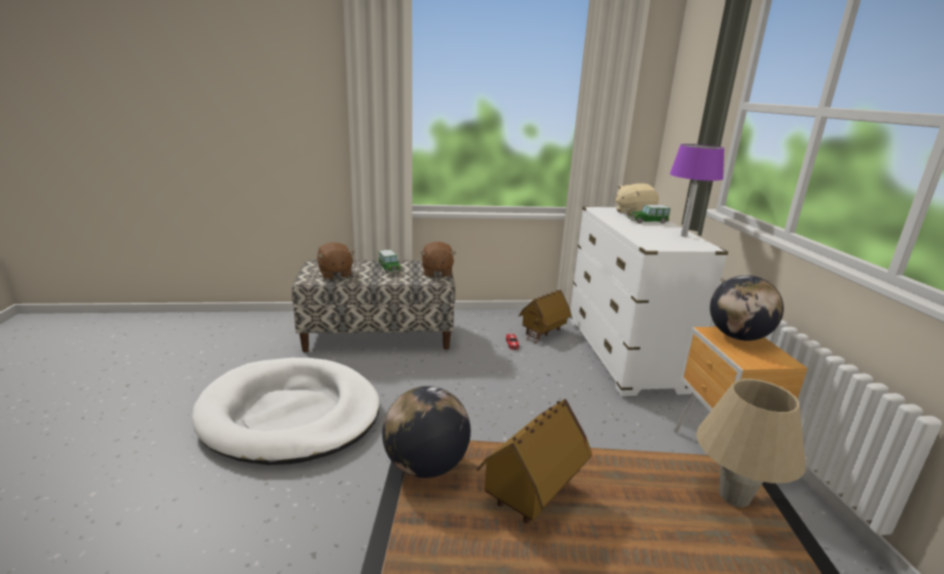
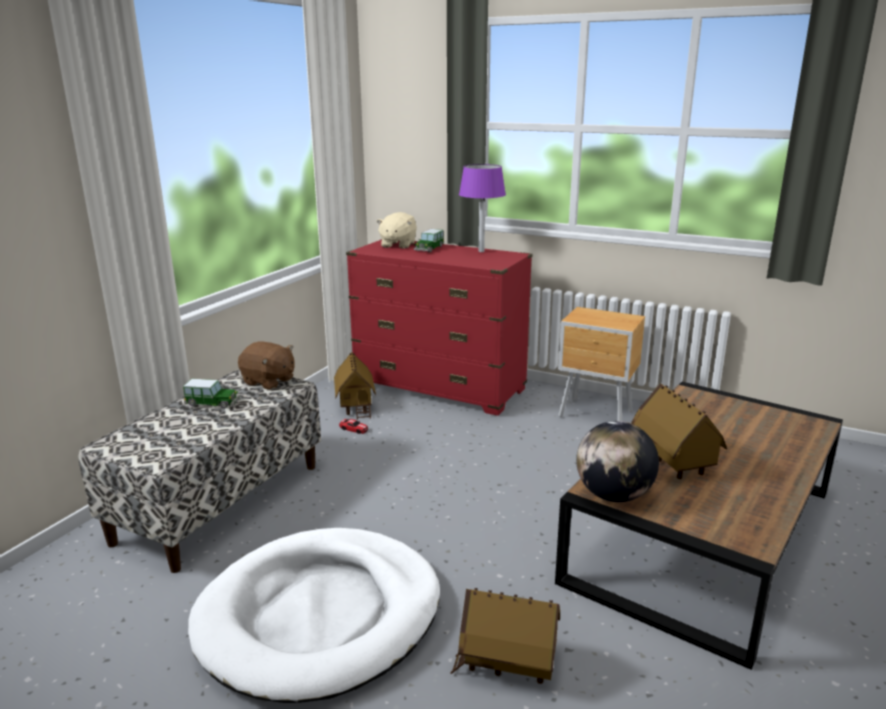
camera: 55 degrees left, 0 degrees up
brown plush toy [317,242,355,280] -> none
white dresser [570,207,728,396] -> red dresser [346,239,532,416]
beige table lamp [696,379,806,507] -> none
globe [710,275,784,341] -> none
none -> toy house [451,588,560,684]

